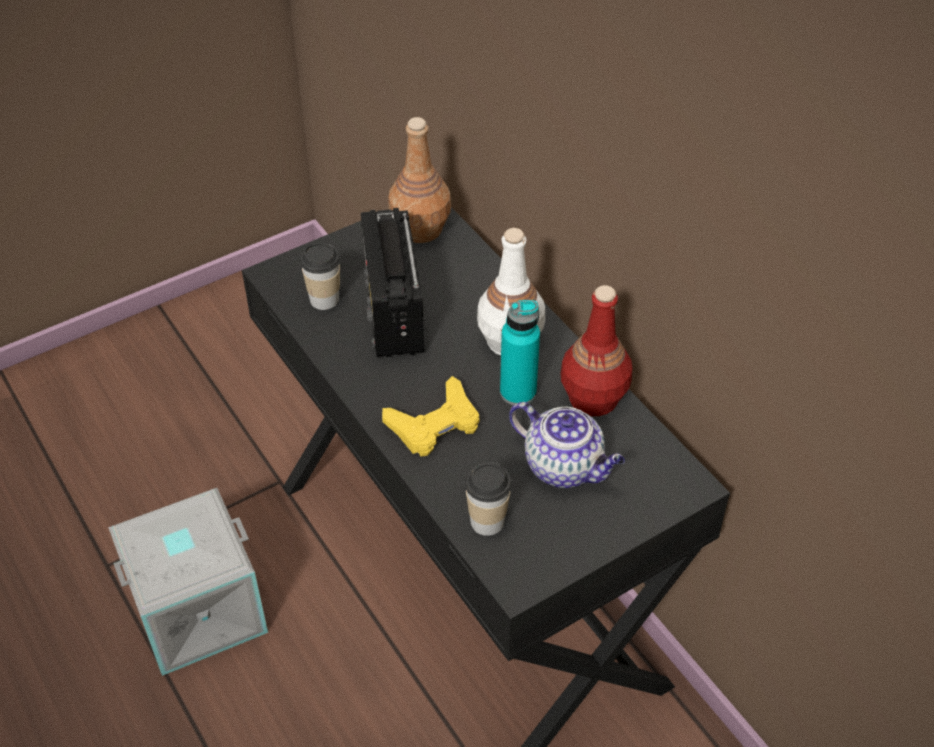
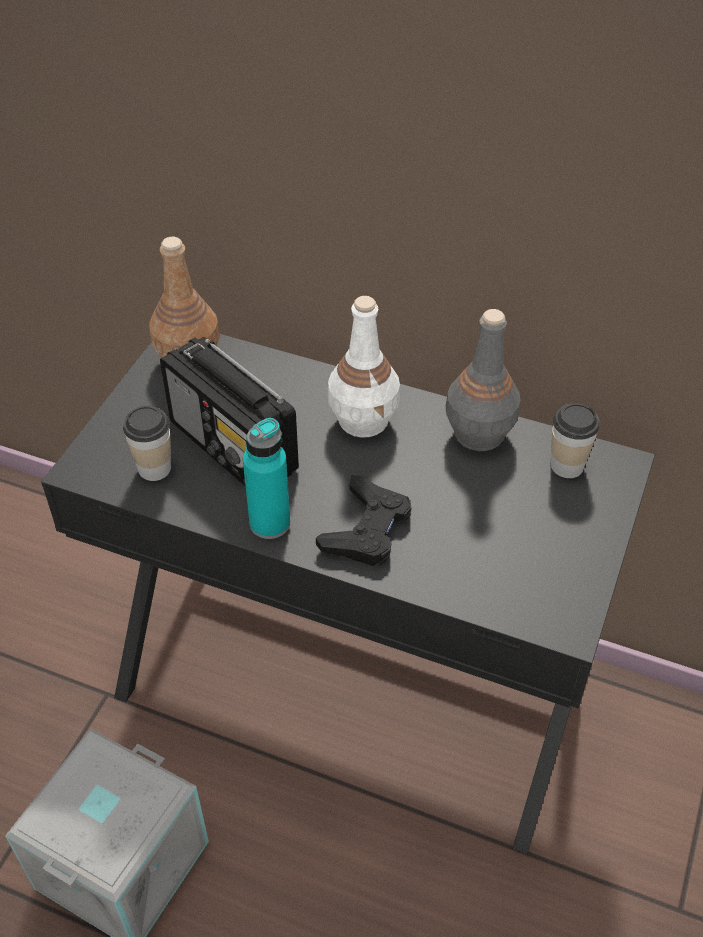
camera: 35 degrees left, 0 degrees up
yellow game controller [382,376,479,456] -> black game controller [316,475,411,566]
cup [465,462,512,536] -> cup moved to [551,403,600,478]
turquoise bottle [500,300,540,405] -> turquoise bottle moved to [243,418,290,539]
teapot [509,402,625,488] -> none
red bottle [560,285,632,416] -> grey bottle [446,309,520,451]

